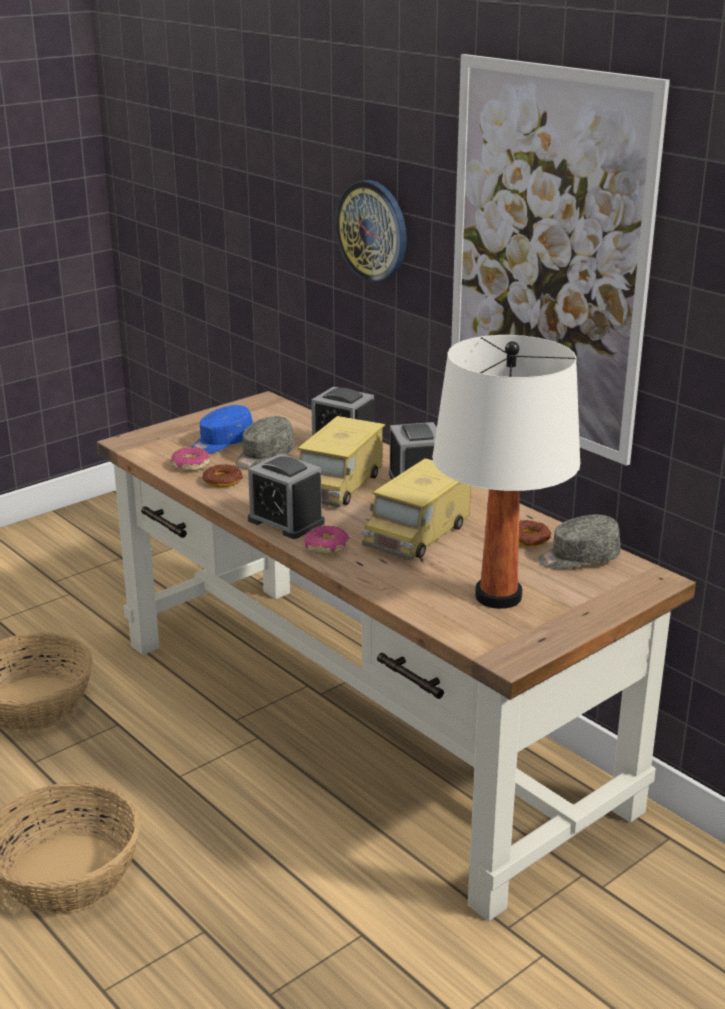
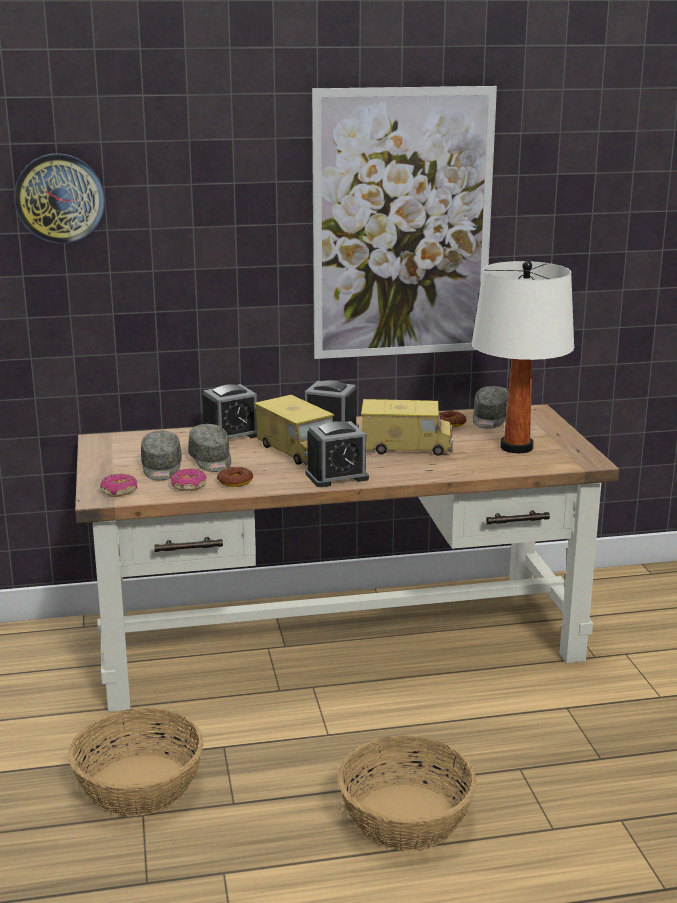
camera: 60 degrees left, 5 degrees down
blue cap [191,405,253,453] -> grey cap [141,430,182,480]
donut [304,525,349,555] -> donut moved to [100,474,137,497]
wall clock [335,180,407,282] -> wall clock moved to [14,153,105,244]
toy truck [362,458,471,561] -> toy truck turned 60 degrees counterclockwise [361,399,453,456]

